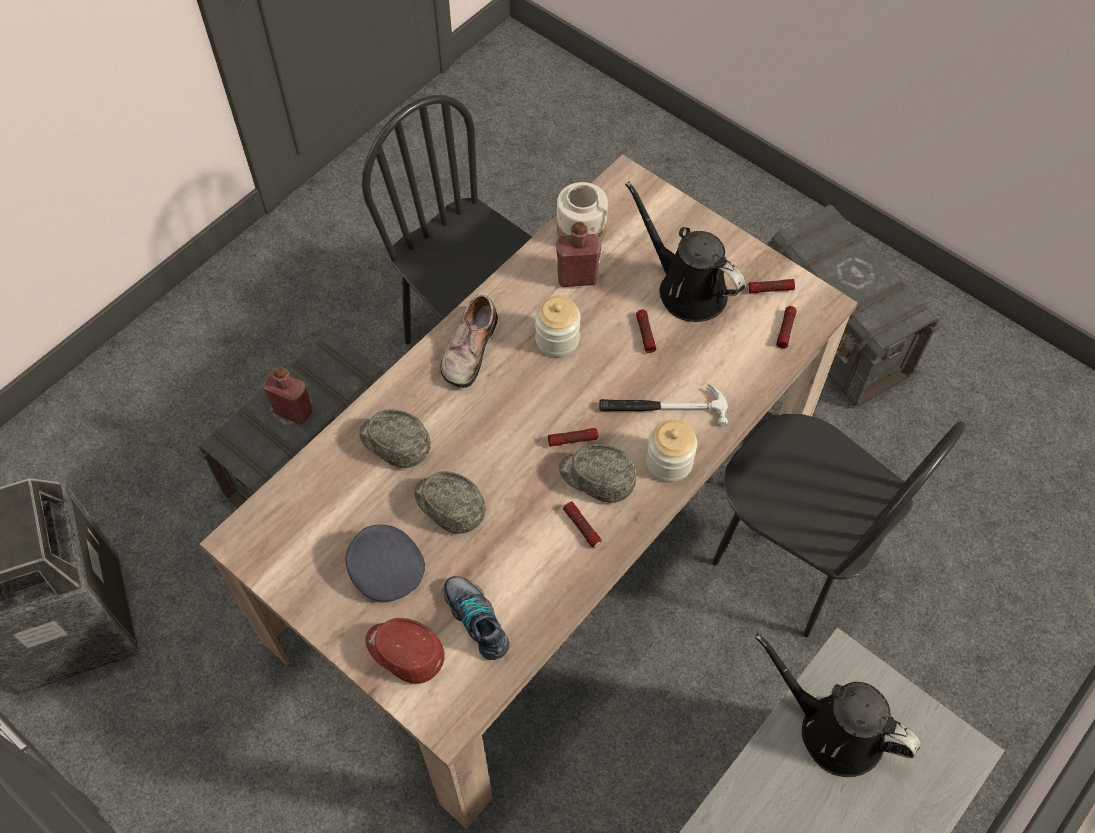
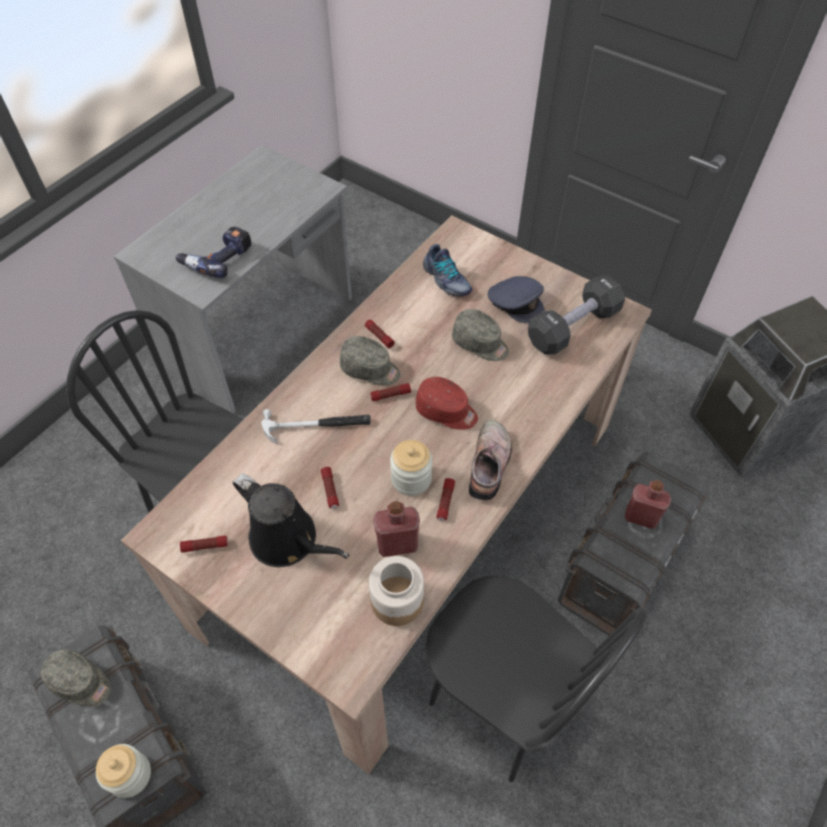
camera: 175 degrees right, 5 degrees down
grey cap [359,409,431,468] -> grey cap moved to [41,649,110,706]
red cap [366,618,445,684] -> red cap moved to [415,377,478,430]
jar [646,420,697,483] -> jar moved to [96,744,151,798]
black watering can [755,633,921,777] -> power drill [175,227,252,278]
flashlight [776,306,797,349] -> flashlight moved to [436,478,455,521]
none -> black dumbbell [528,275,625,355]

